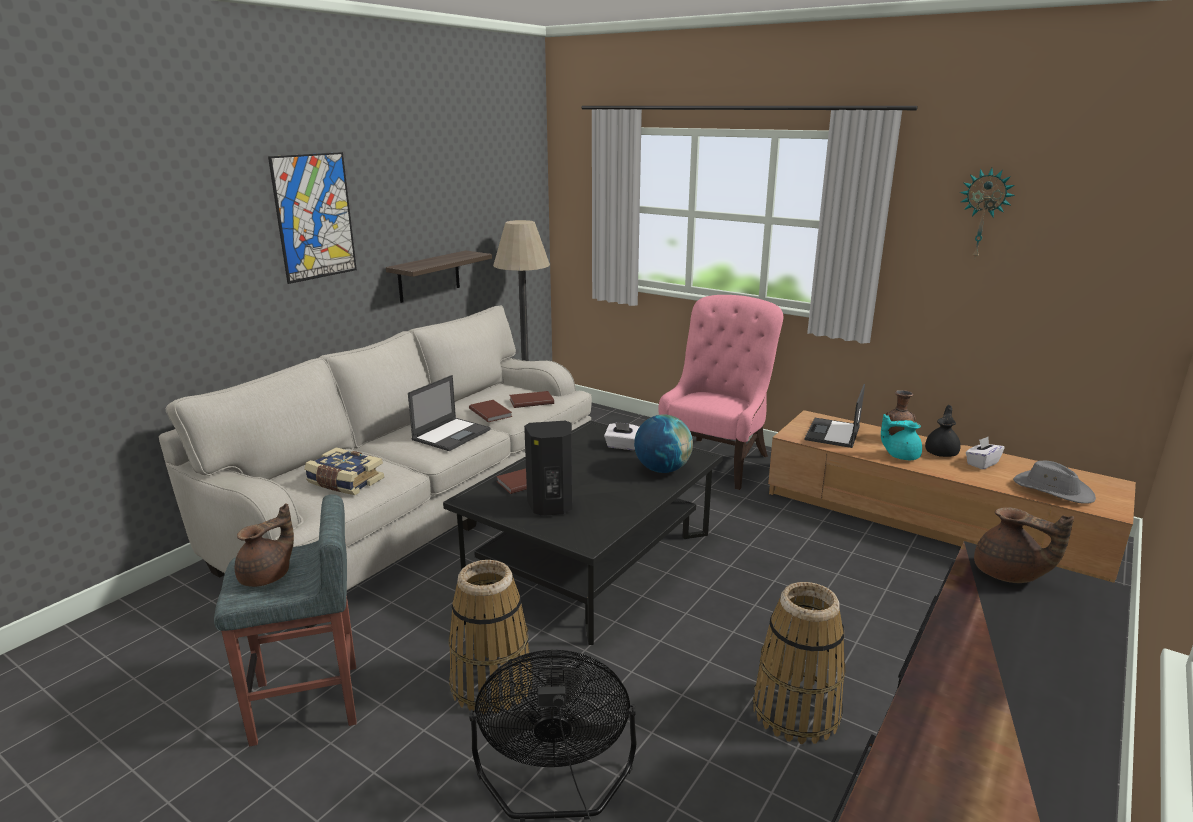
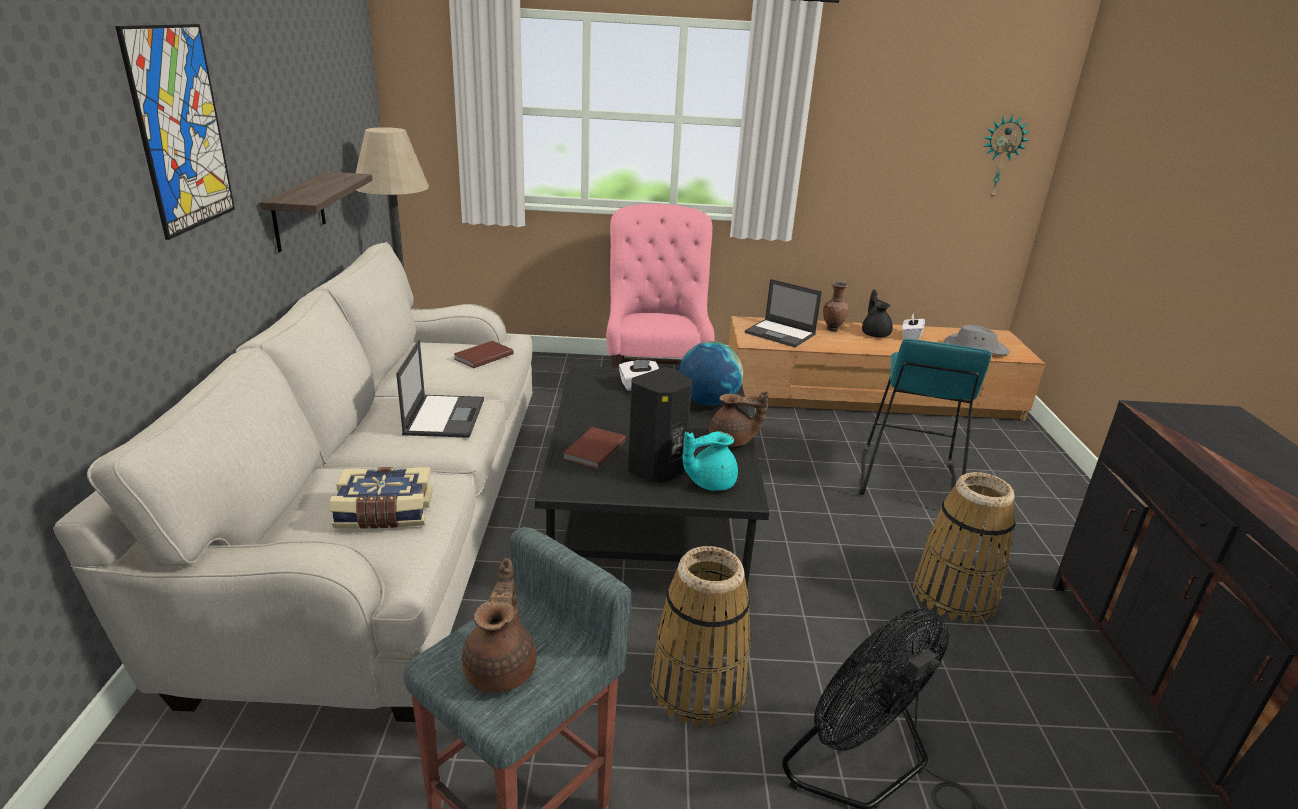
camera: 35 degrees left, 5 degrees up
brown book [469,400,512,422] -> none
laptop [804,384,865,448] -> laptop turned 45 degrees counterclockwise [745,279,822,347]
turquoise teapot [881,414,922,460] -> turquoise teapot moved to [682,431,738,491]
wall clock [960,168,1015,260] -> wall clock moved to [984,115,1030,200]
brown teapot [974,507,1074,583] -> brown teapot moved to [709,391,769,446]
none -> turquoise stool [859,338,992,495]

